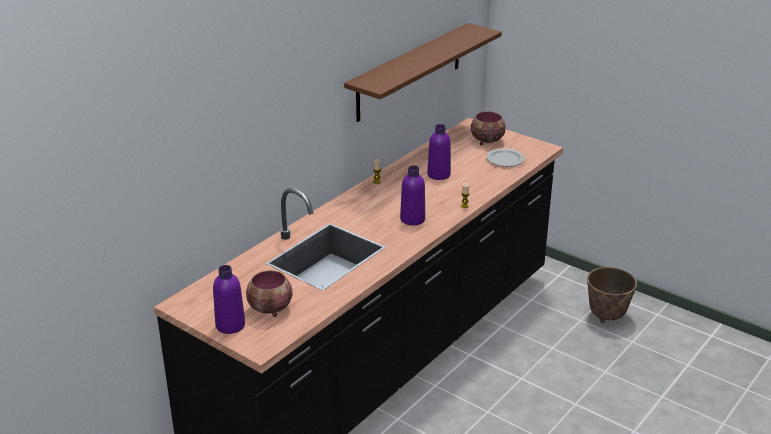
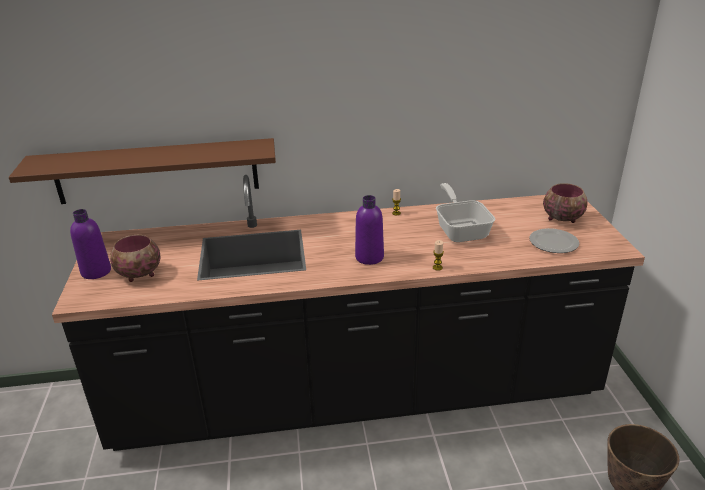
camera: 45 degrees right, 0 degrees up
brown shelf [344,23,502,122] -> brown shelf moved to [9,138,276,204]
purple bottle [427,124,451,180] -> frying pan [436,183,495,242]

